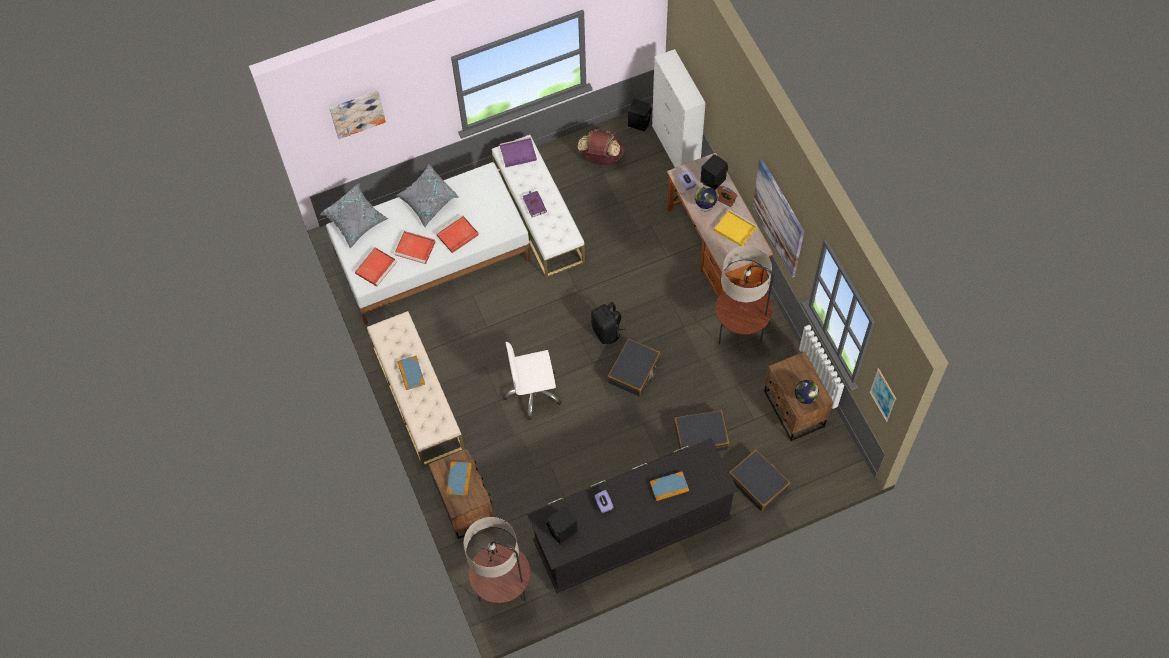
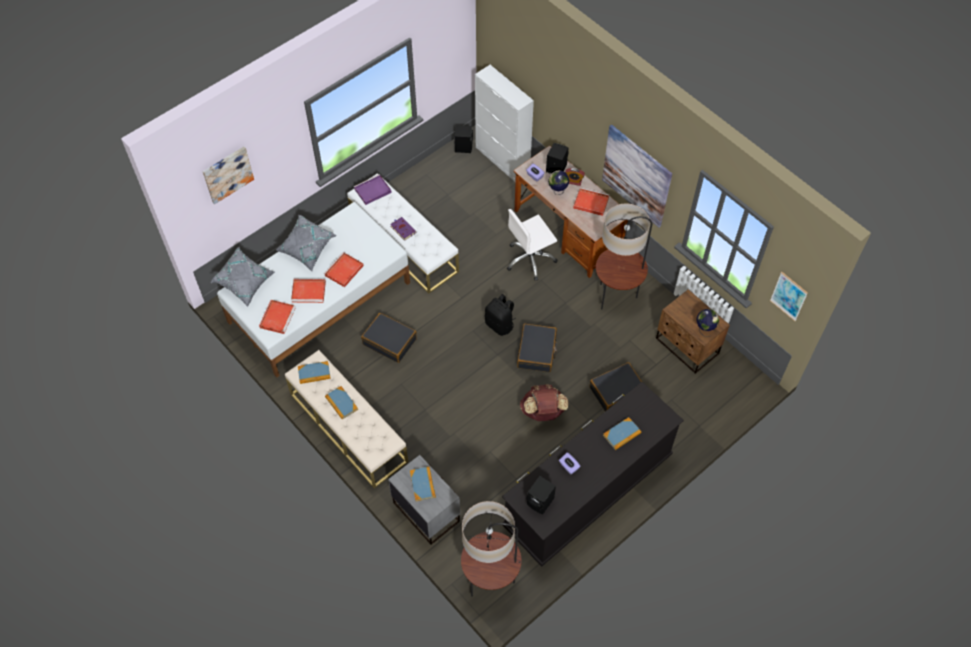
camera: 20 degrees left, 5 degrees down
brown nightstand [428,449,494,539] -> grey nightstand [388,455,460,545]
white office chair [503,342,562,420] -> white office chair moved to [507,209,557,281]
brown backpack [578,129,624,165] -> brown backpack moved to [520,384,568,421]
yellow tray [714,209,757,246] -> red tray [573,187,609,216]
black suitcase [729,450,790,512] -> black suitcase moved to [361,313,417,363]
none -> book [298,361,331,384]

